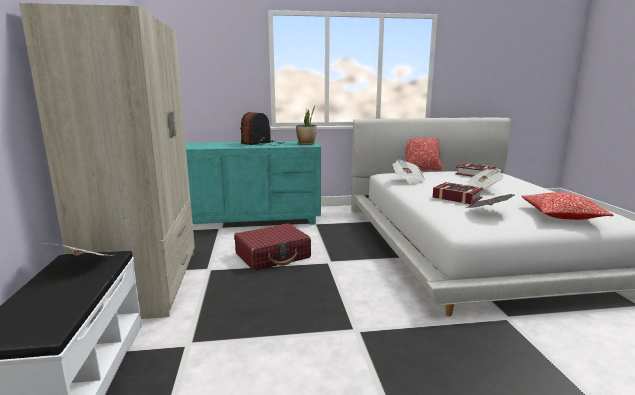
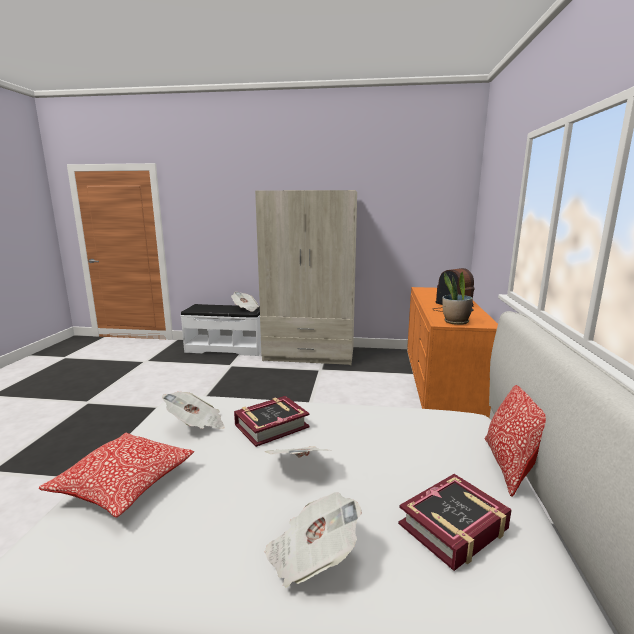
camera: 105 degrees right, 0 degrees up
turquoise dresser [186,140,321,225] -> orange dresser [407,287,498,418]
red suitcase [234,223,311,271] -> none
newspaper [393,160,425,185] -> newspaper moved to [265,492,362,588]

